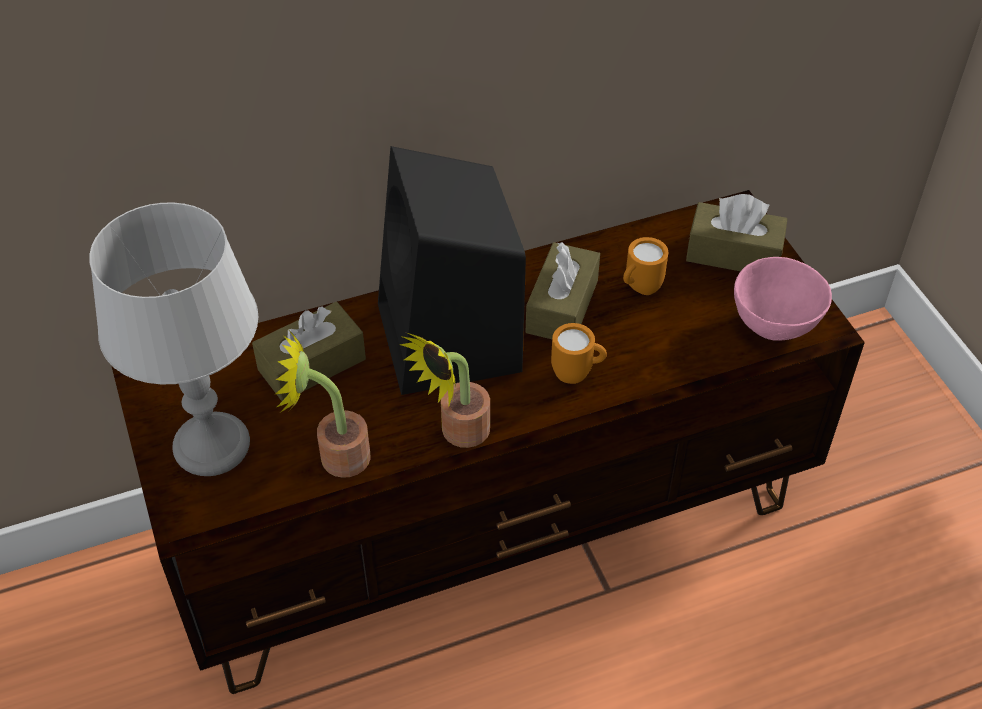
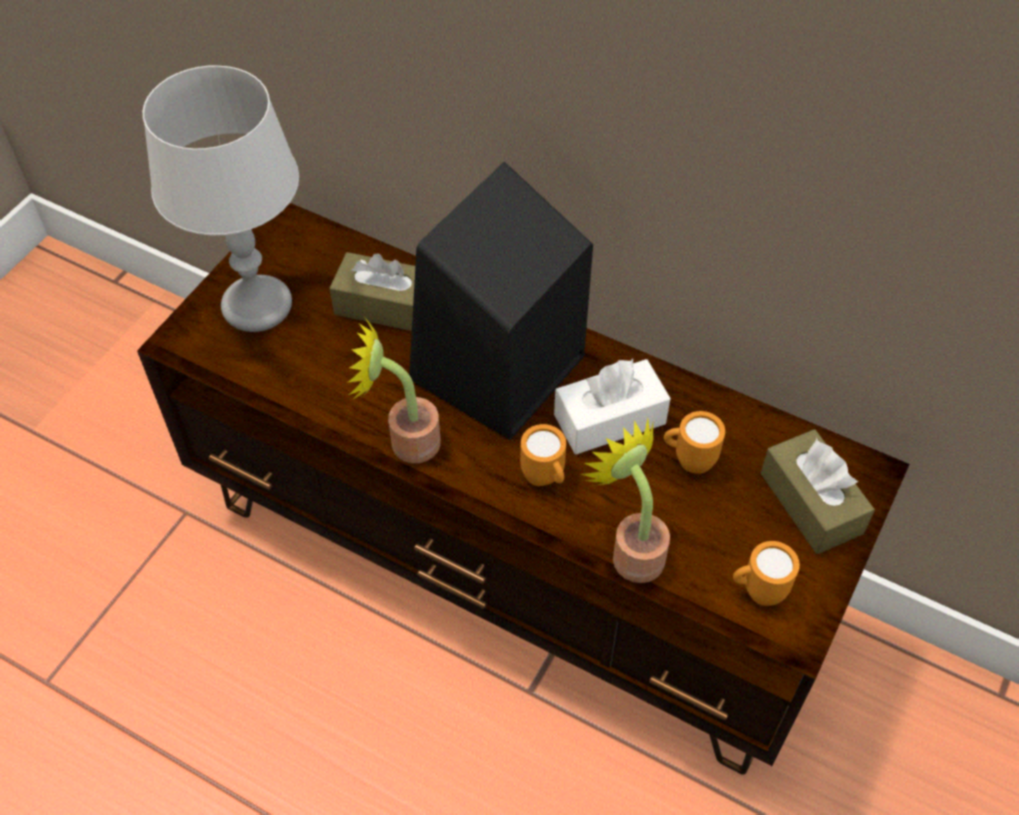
camera: 50 degrees right, 5 degrees up
potted plant [275,332,371,478] -> potted plant moved to [581,418,670,583]
brown tissue box [526,242,600,339] -> white tissue box [554,359,671,454]
pink bowl [734,257,832,341] -> orange mug [733,541,800,606]

